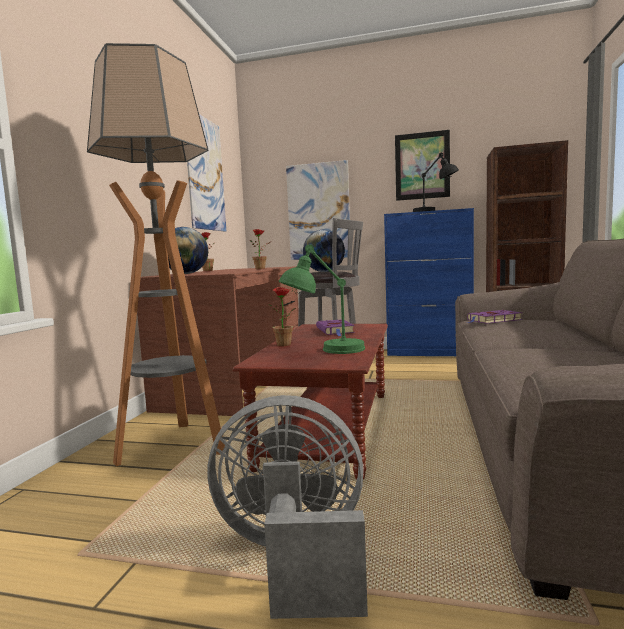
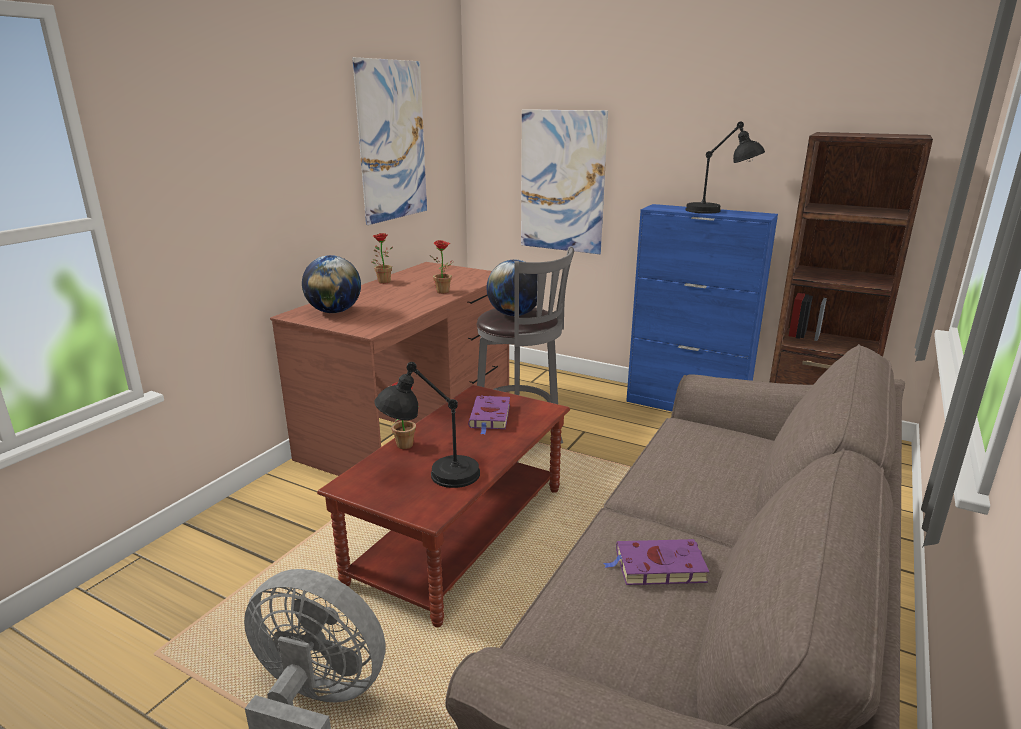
camera: 15 degrees right, 15 degrees up
floor lamp [87,43,225,466] -> none
green table lamp [279,244,365,354] -> black table lamp [374,362,480,488]
picture [395,130,450,201] -> none
purple book [467,310,522,324] -> purple book moved to [604,539,709,585]

